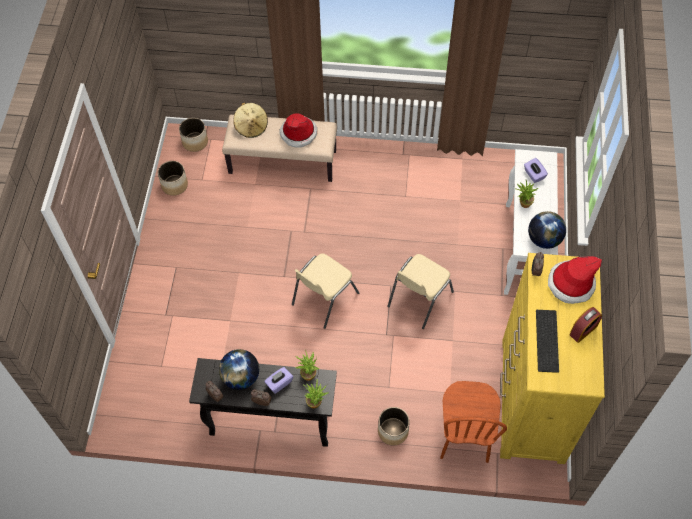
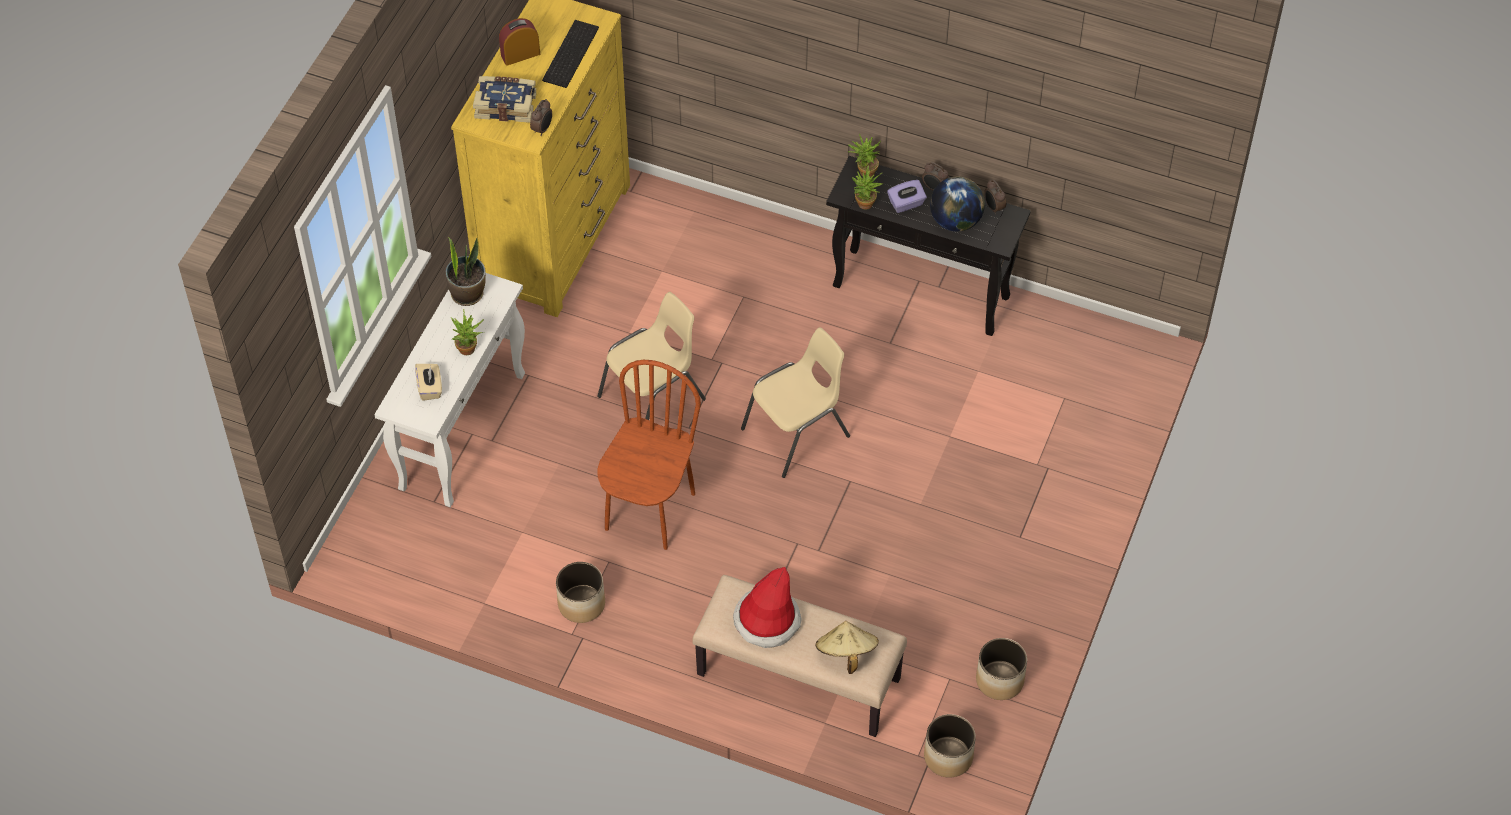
camera: 165 degrees left, 5 degrees down
planter [378,407,410,445] -> planter moved to [556,562,605,623]
brown chair [440,381,507,463] -> brown chair moved to [597,360,701,550]
purple tissue box [524,158,548,183] -> beige tissue box [415,364,442,401]
globe [528,211,566,249] -> potted plant [446,237,486,306]
hat [548,256,602,304] -> book [473,76,536,123]

